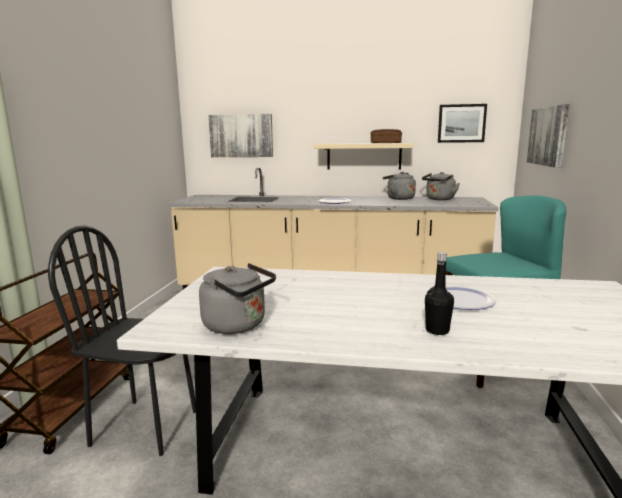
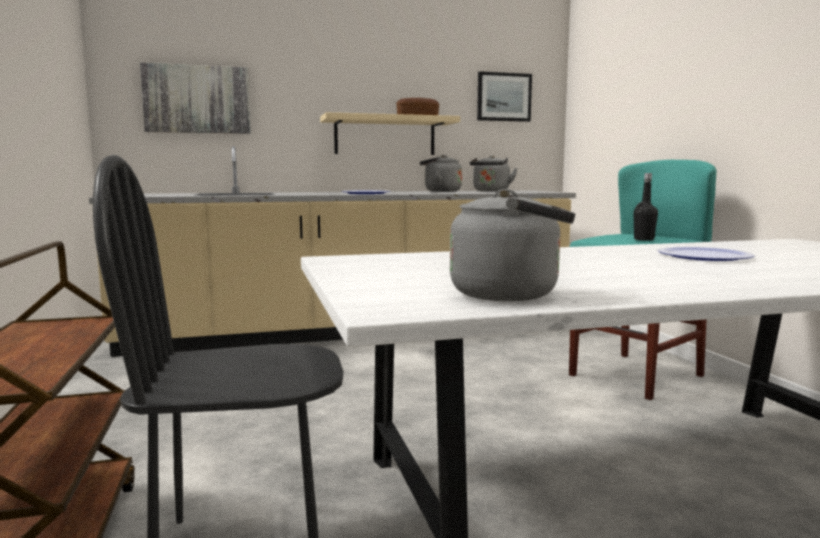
camera: 25 degrees left, 5 degrees down
black bottle [425,252,454,335] -> black bottle moved to [633,173,658,241]
picture [527,104,569,168] -> none

